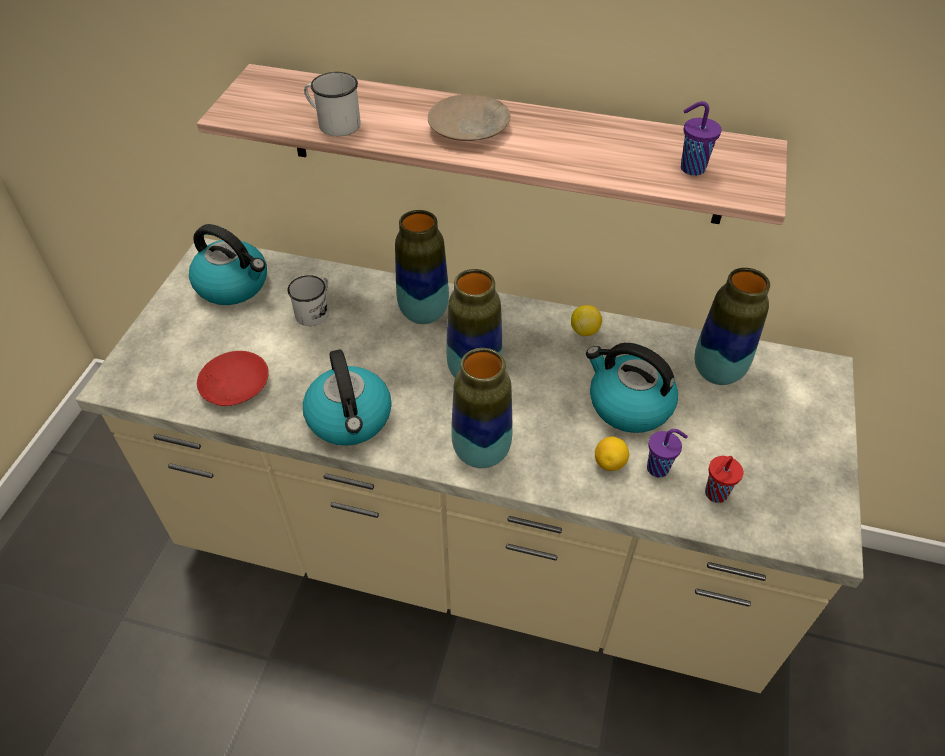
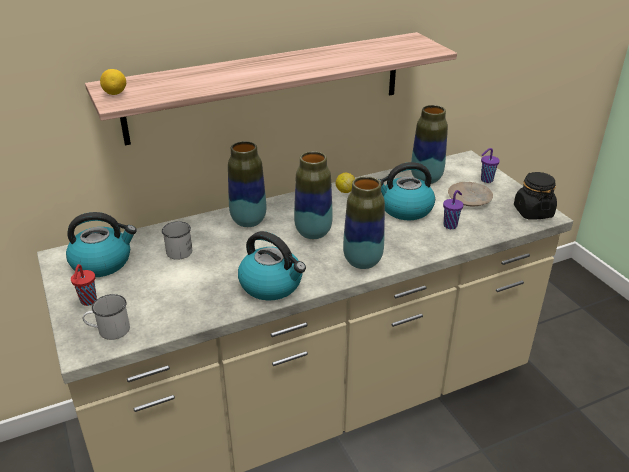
camera: 40 degrees left, 15 degrees down
red plate [197,351,269,406] -> none
white mug [304,72,361,136] -> white mug moved to [83,294,130,340]
beige plate [428,94,510,141] -> beige plate moved to [448,182,493,206]
lemon [595,437,629,471] -> lemon moved to [100,69,126,95]
purple cup [681,101,722,176] -> purple cup moved to [481,148,500,183]
red cup [705,456,743,503] -> red cup moved to [71,264,97,306]
none -> black jar [514,172,557,220]

